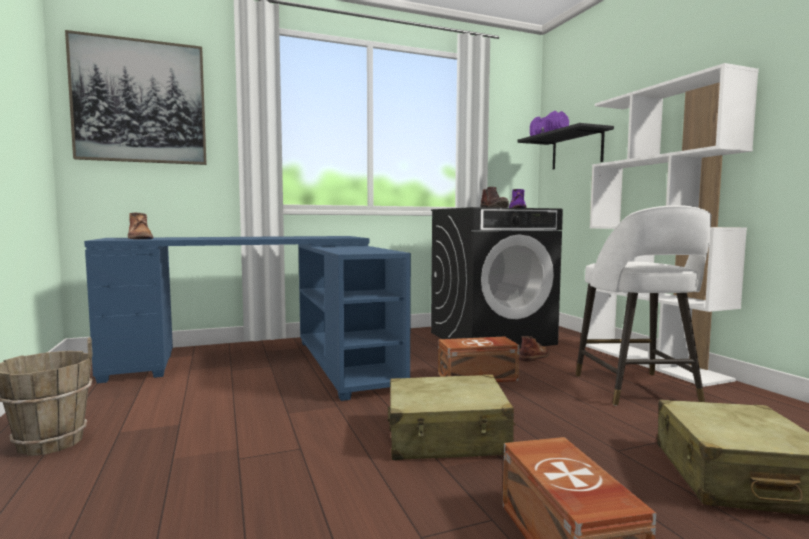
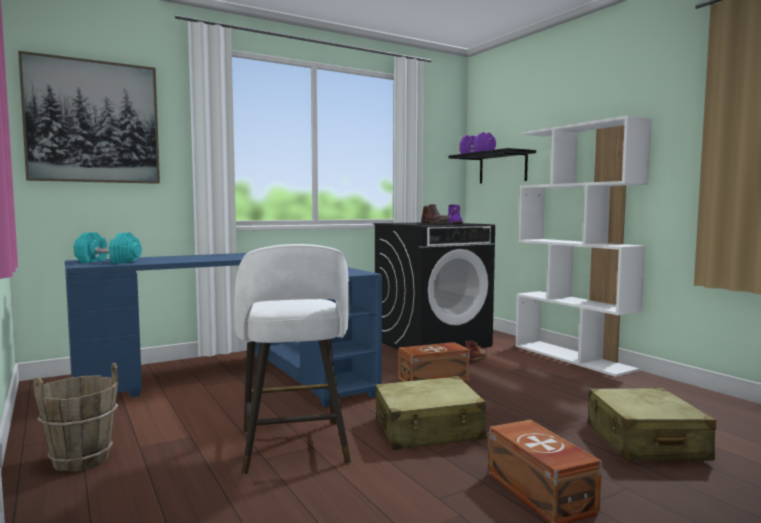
camera: 10 degrees left, 0 degrees up
brown boot [128,213,153,239] -> turquoise dumbbell [74,232,142,264]
white stool [576,205,712,406] -> white stool moved to [235,244,351,475]

